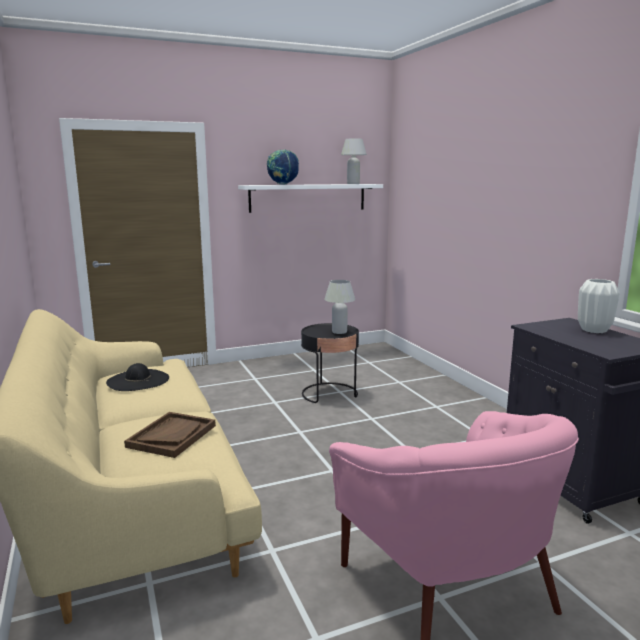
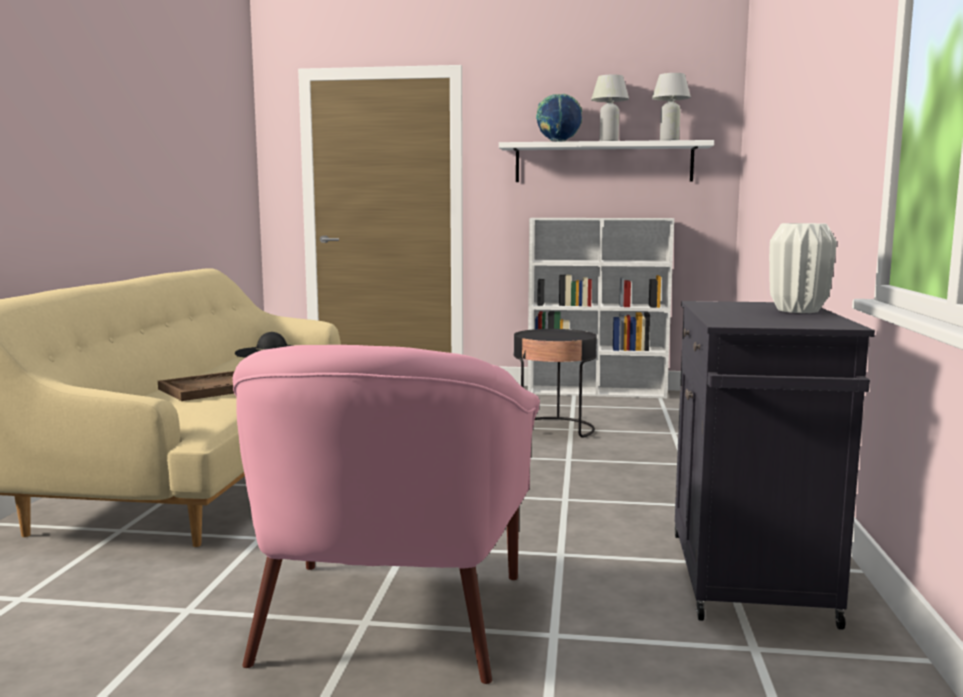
camera: 30 degrees right, 5 degrees down
white table lamp [324,280,355,334] -> white table lamp moved to [591,75,629,141]
none -> white bookcase [528,218,674,398]

